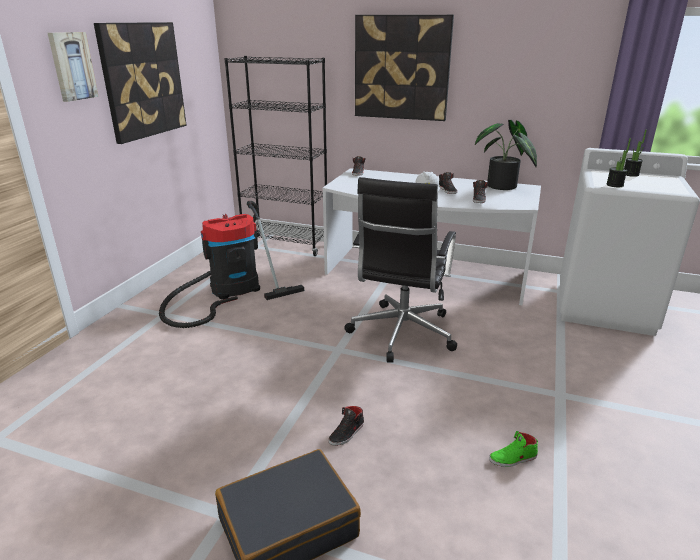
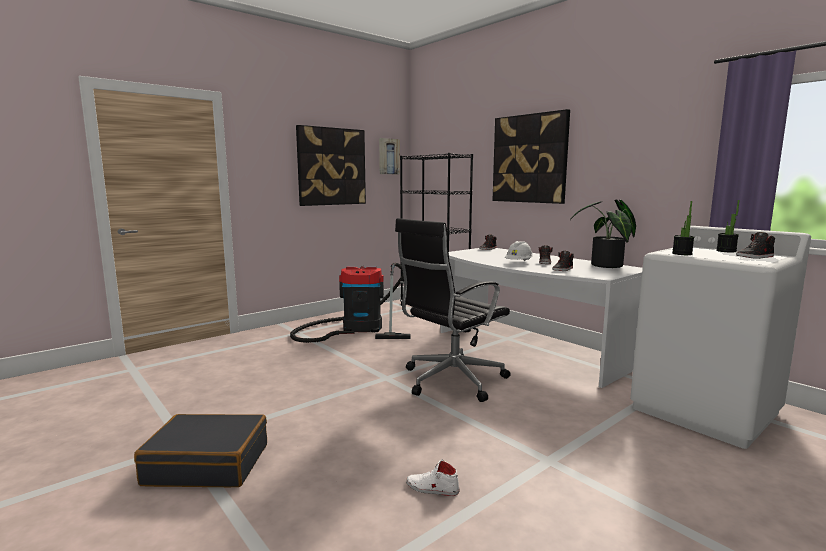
camera: 30 degrees right, 15 degrees down
picture [48,32,99,102] -> picture moved to [379,138,400,174]
black shoe [328,406,364,446] -> black shoe moved to [736,232,775,259]
green shoe [489,431,538,467] -> white shoe [406,459,460,496]

